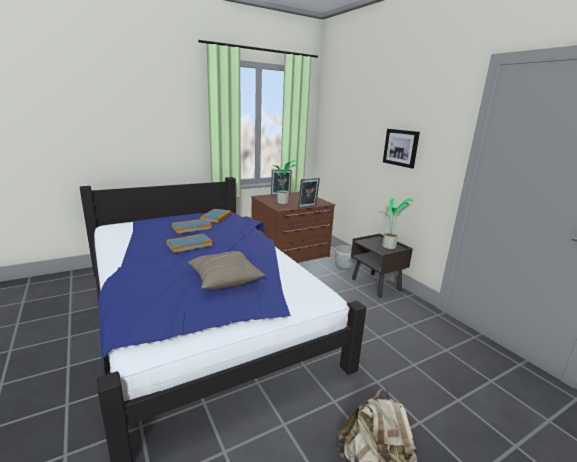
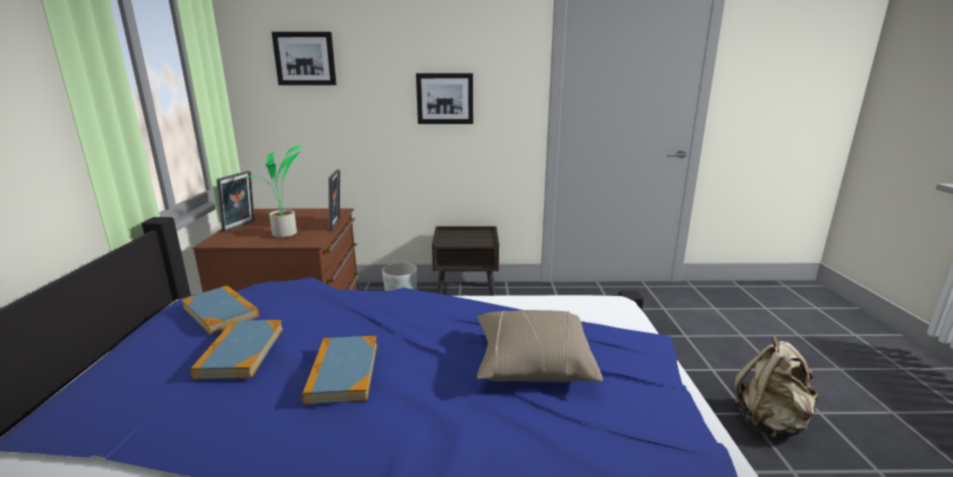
camera: 60 degrees left, 0 degrees up
potted plant [378,198,413,249] -> none
none -> picture [271,32,336,85]

